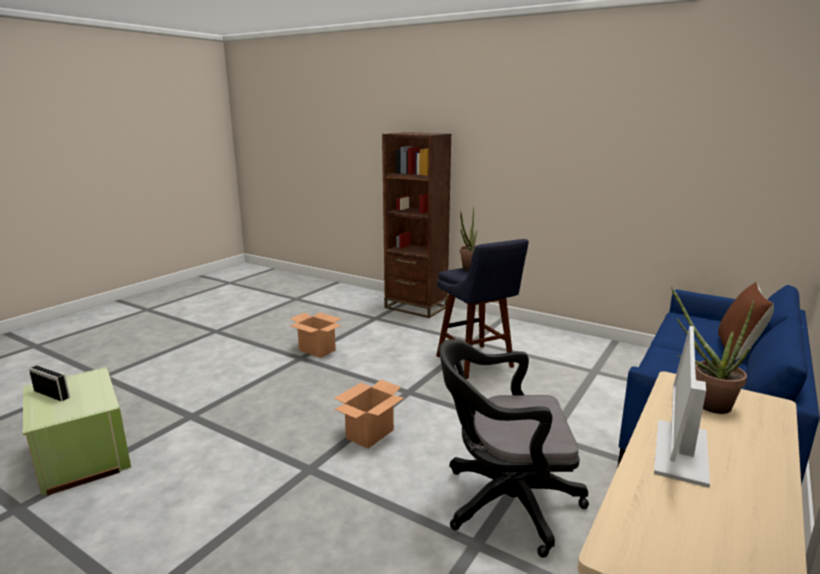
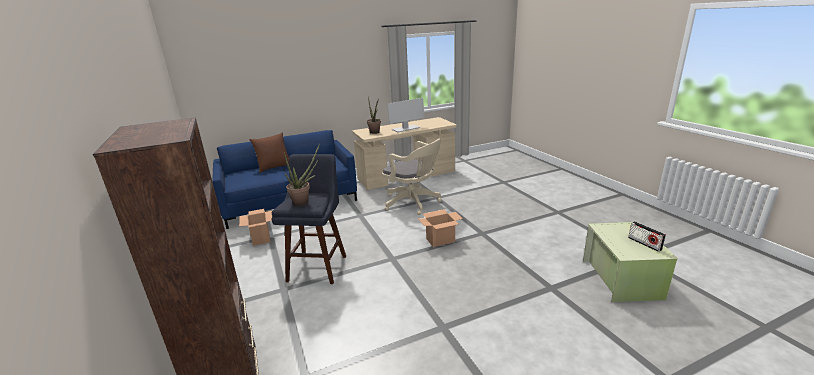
camera: 145 degrees left, 5 degrees up
cardboard box [290,312,342,358] -> cardboard box moved to [239,209,273,246]
black office chair [439,339,589,558] -> beige office chair [382,138,442,215]

